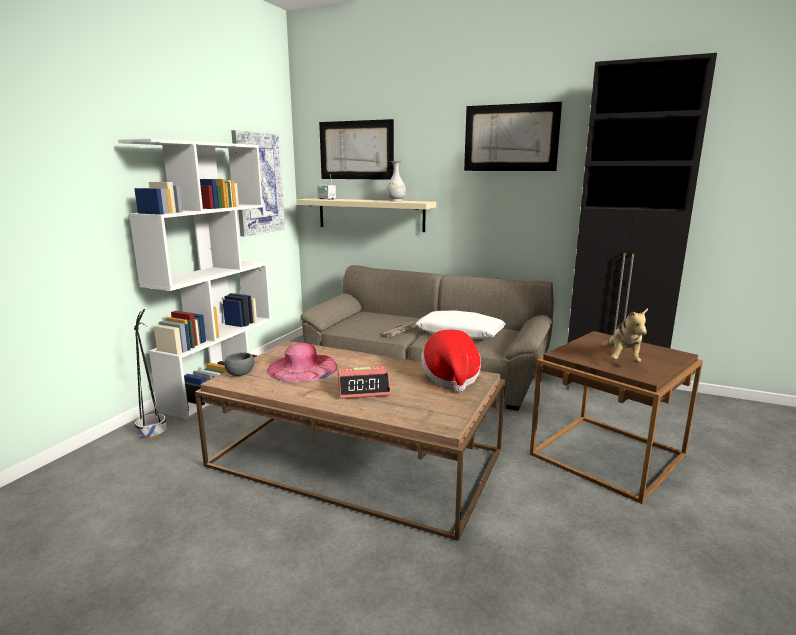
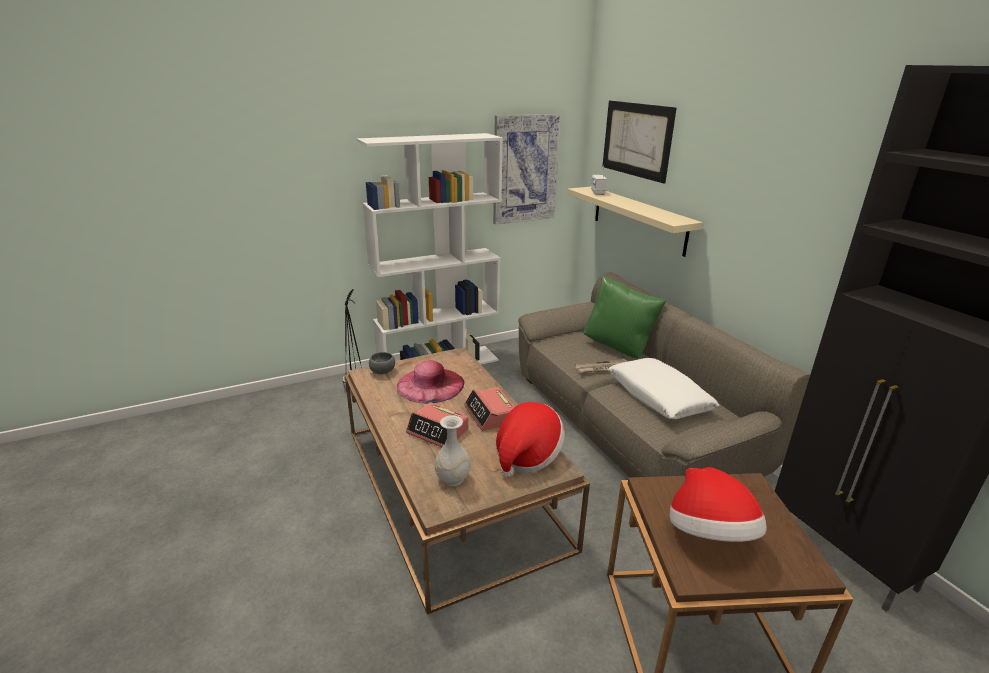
camera: 40 degrees right, 10 degrees up
white vase [386,161,406,201] -> white vase moved to [435,415,470,486]
picture [464,102,562,171] -> none
plush toy [602,308,648,363] -> hat [670,467,767,542]
none -> alarm clock [464,387,515,431]
none -> green pillow [584,276,667,359]

